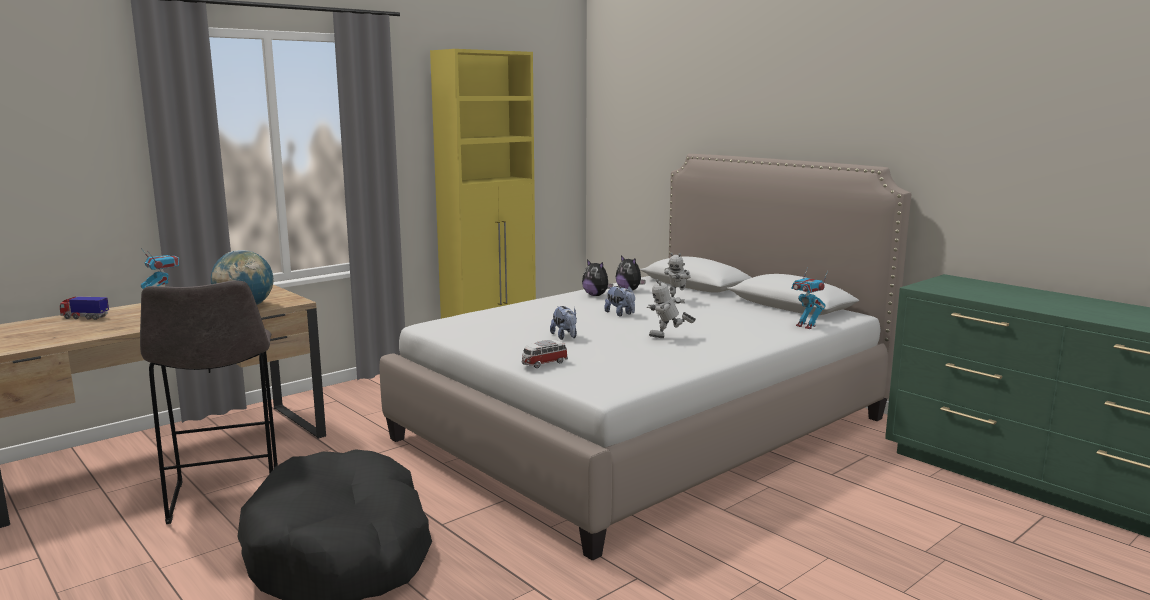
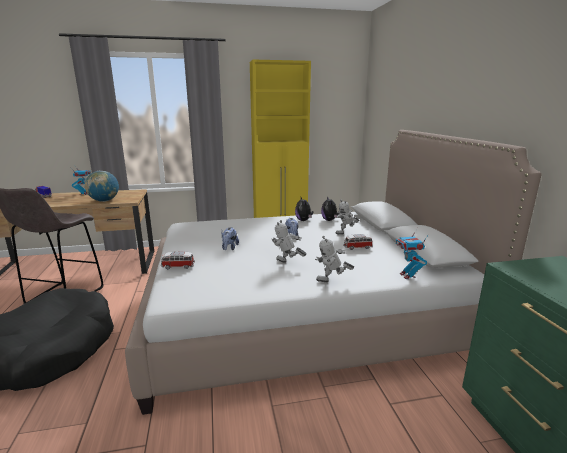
camera: 30 degrees right, 5 degrees up
none -> toy robot [315,236,354,282]
none -> toy car [344,234,373,250]

